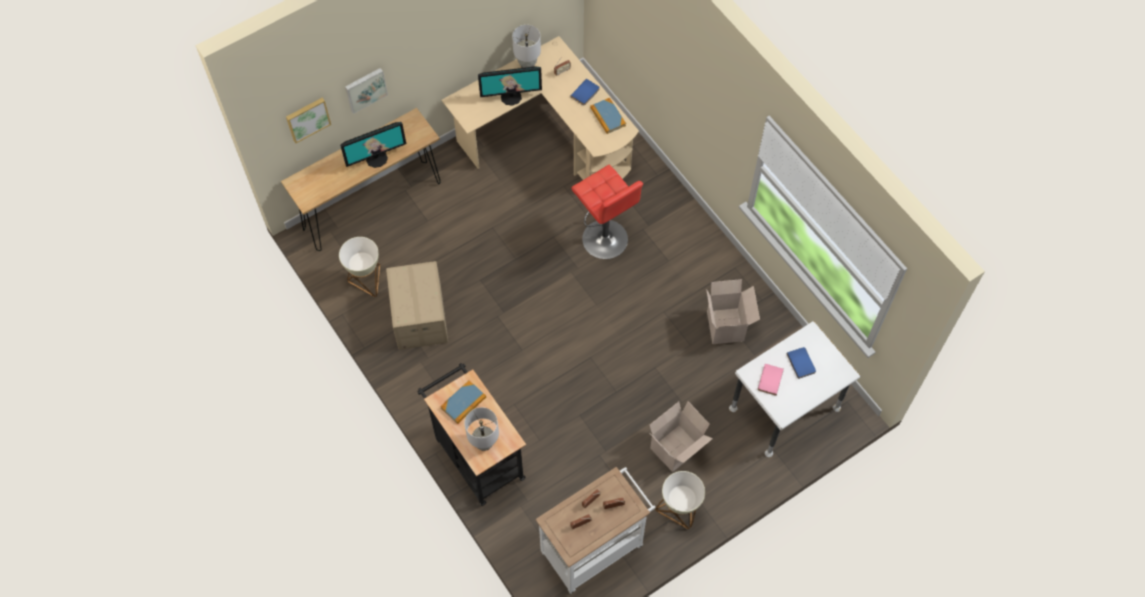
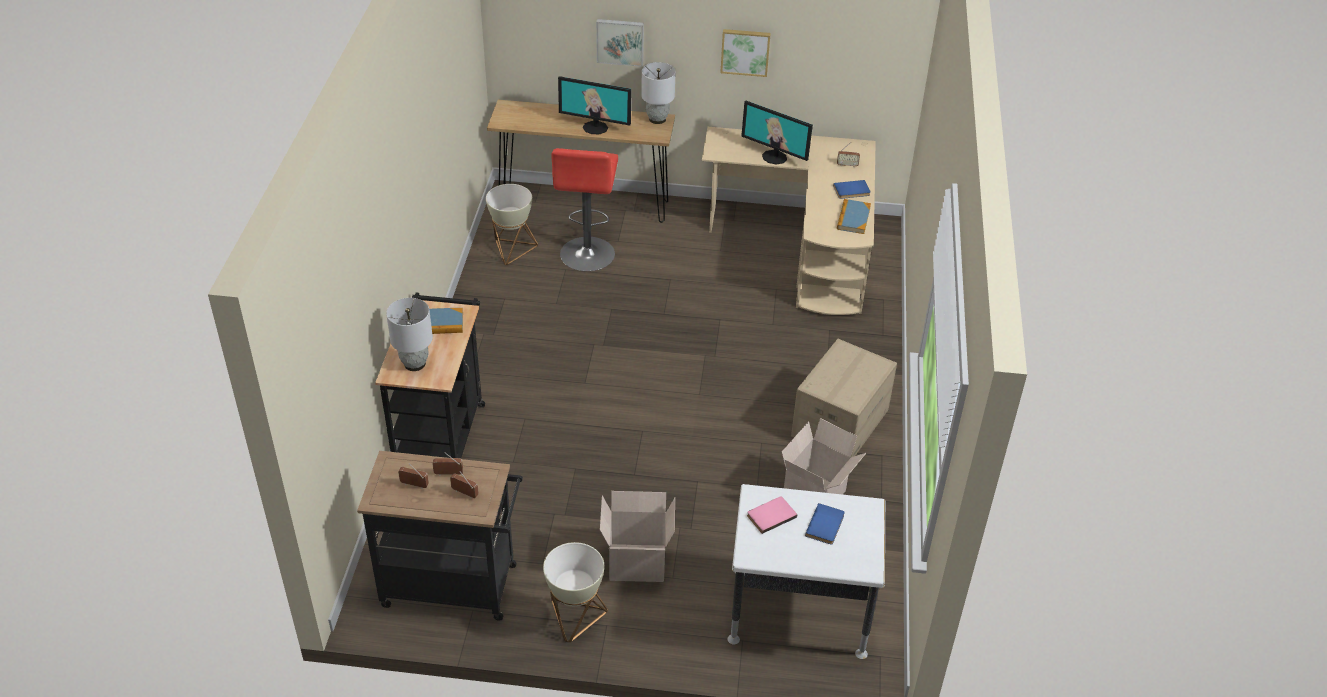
camera: 40 degrees right, 20 degrees down
picture [286,98,331,143] -> picture moved to [720,29,771,77]
cardboard box [386,261,448,350] -> cardboard box moved to [791,339,897,457]
white table lamp [512,25,541,68] -> white table lamp moved to [641,62,676,124]
white cart [535,467,656,594] -> black cart [357,451,523,621]
red stool [572,165,643,259] -> red stool moved to [551,148,618,271]

